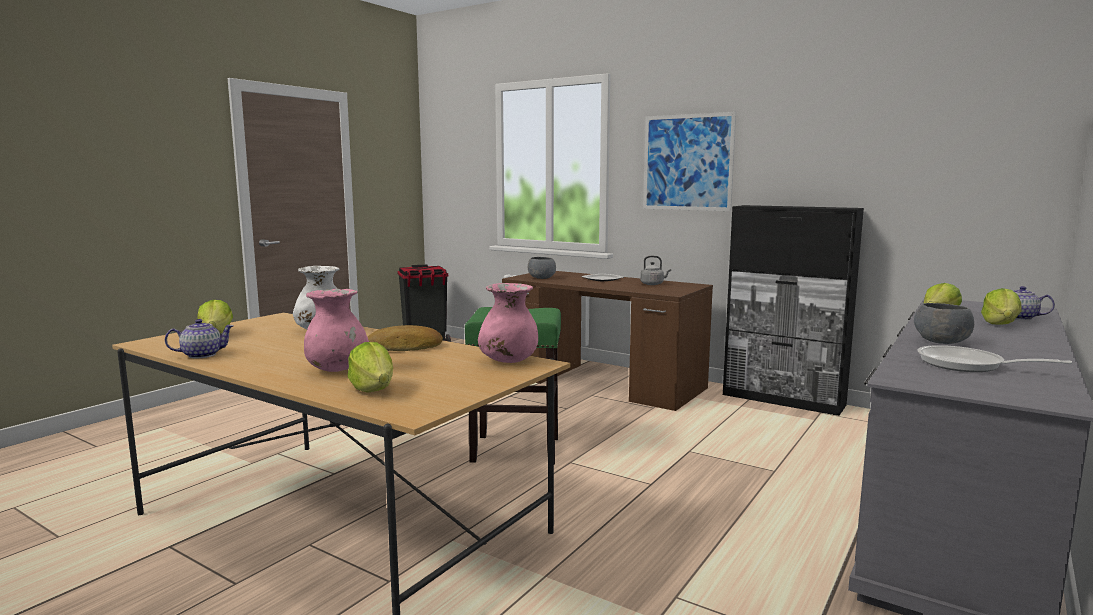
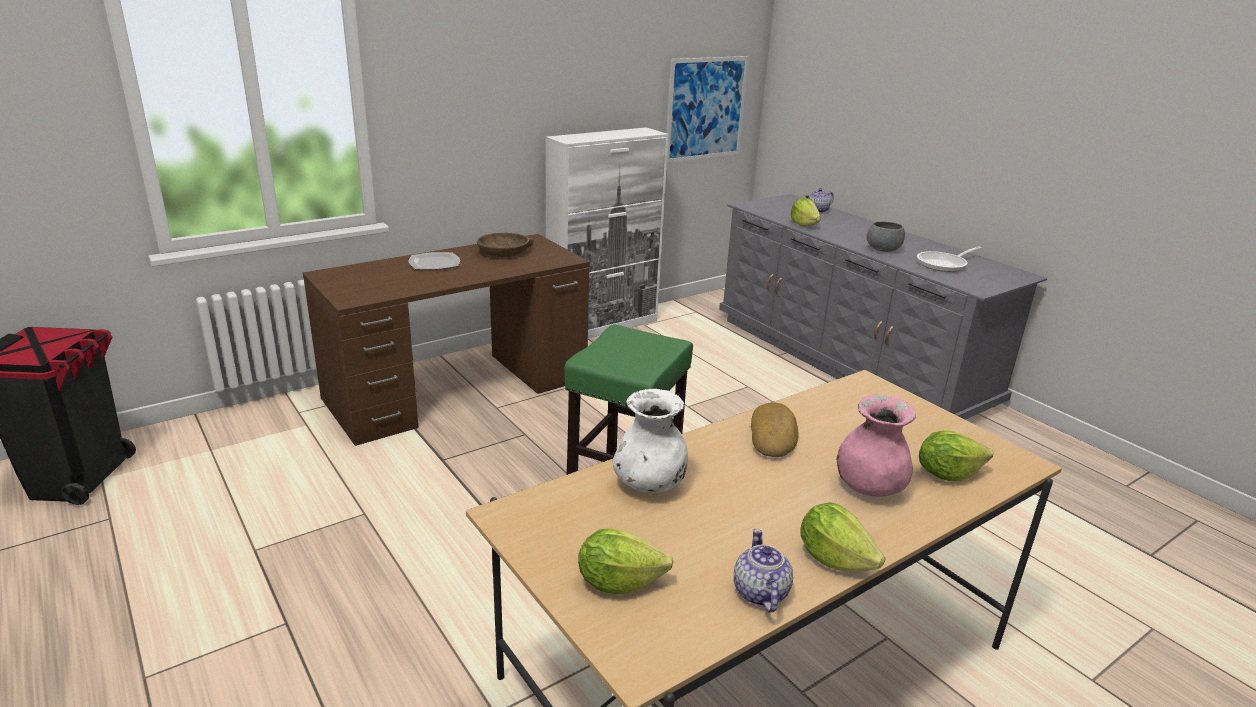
camera: 70 degrees left, 15 degrees up
pink vase [478,283,538,363] -> none
grey bowl [528,257,556,279] -> none
grey kettle [640,256,671,285] -> brown bowl [477,233,533,257]
picture [643,112,736,211] -> picture moved to [667,56,749,163]
black cabinet [723,205,864,416] -> white cabinet [545,127,669,339]
lettuce [981,288,1022,325] -> lettuce moved to [800,502,886,571]

